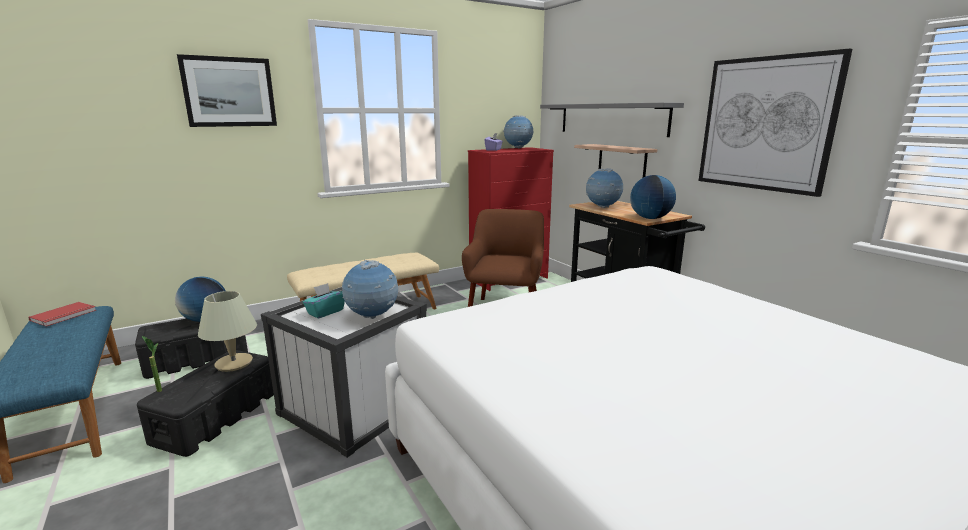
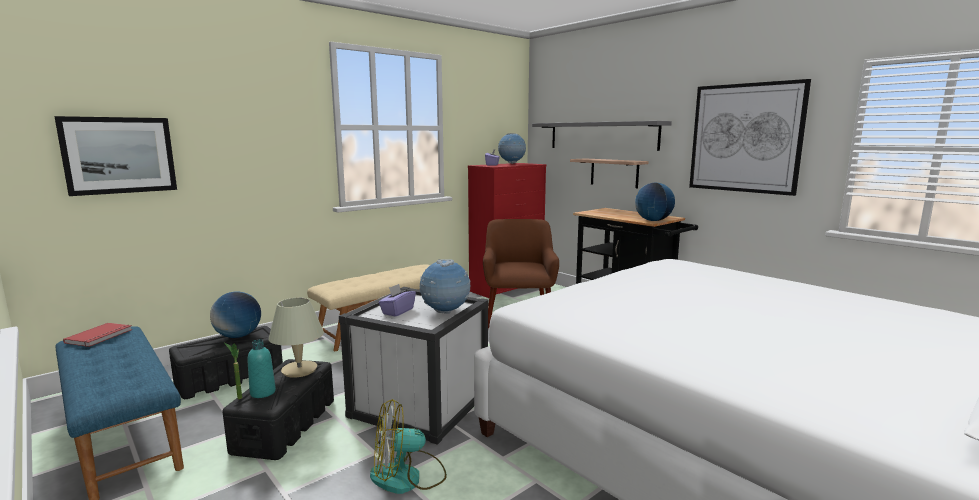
camera: 10 degrees left, 5 degrees down
picture [177,54,277,127] -> picture moved to [54,116,177,196]
turquoise tissue box [303,283,345,319] -> purple tissue box [378,284,416,317]
globe [586,168,623,208] -> none
none -> turquoise bottle [247,339,276,398]
none -> fan [370,399,447,494]

